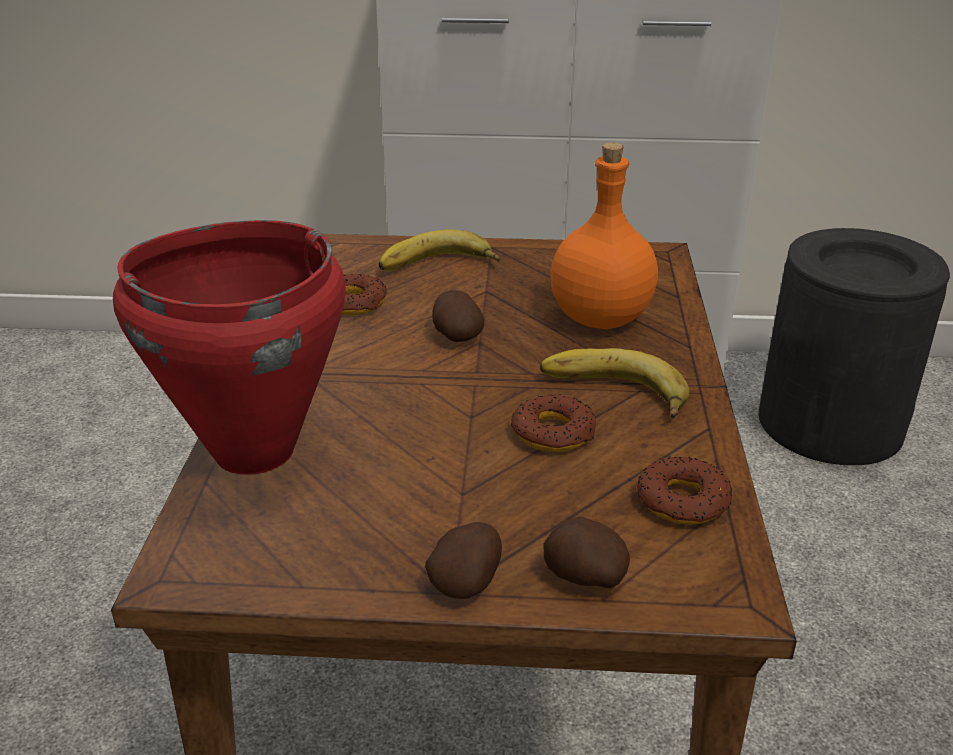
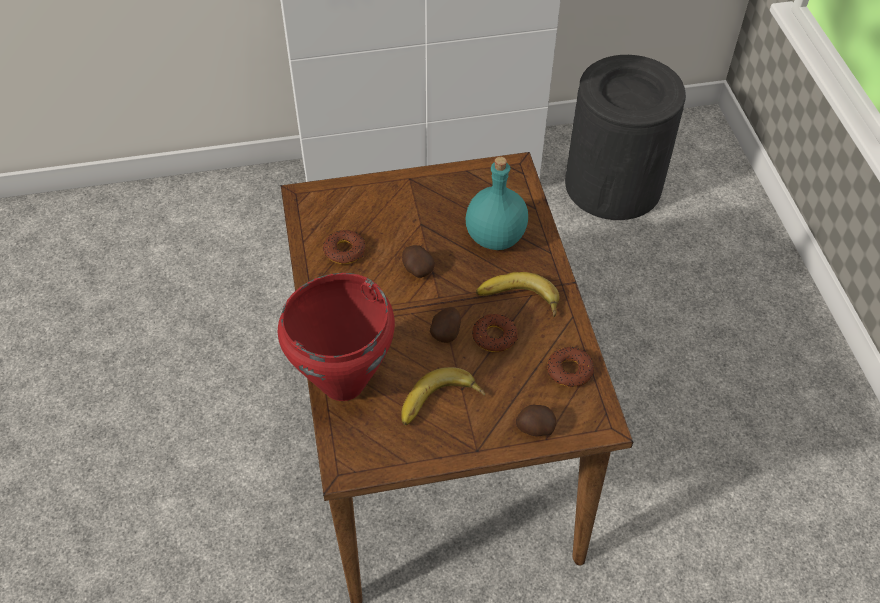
camera: 15 degrees left, 20 degrees up
banana [379,229,500,271] -> banana moved to [401,367,485,425]
potato [425,522,502,599] -> potato moved to [430,307,461,343]
orange bottle [550,143,658,329] -> turquoise bottle [466,157,528,250]

